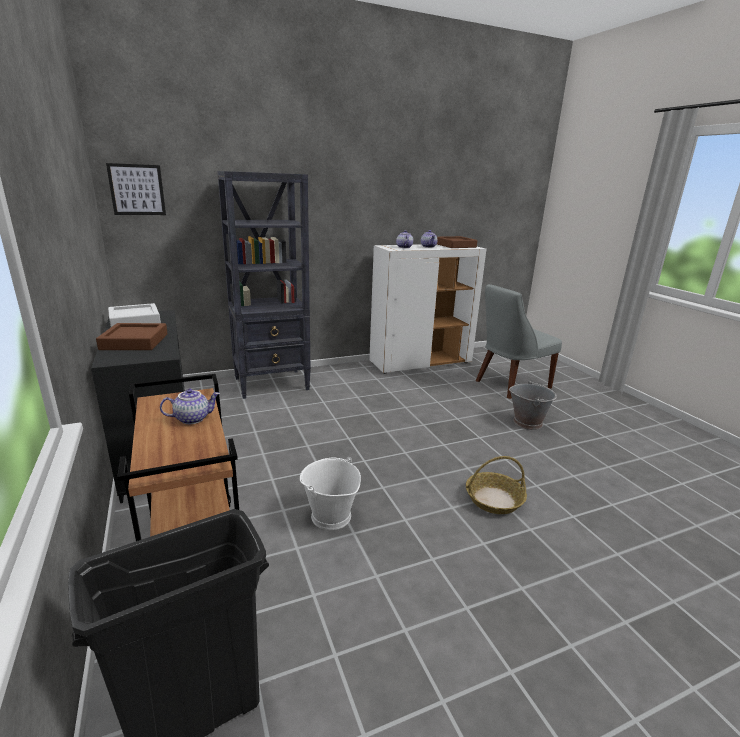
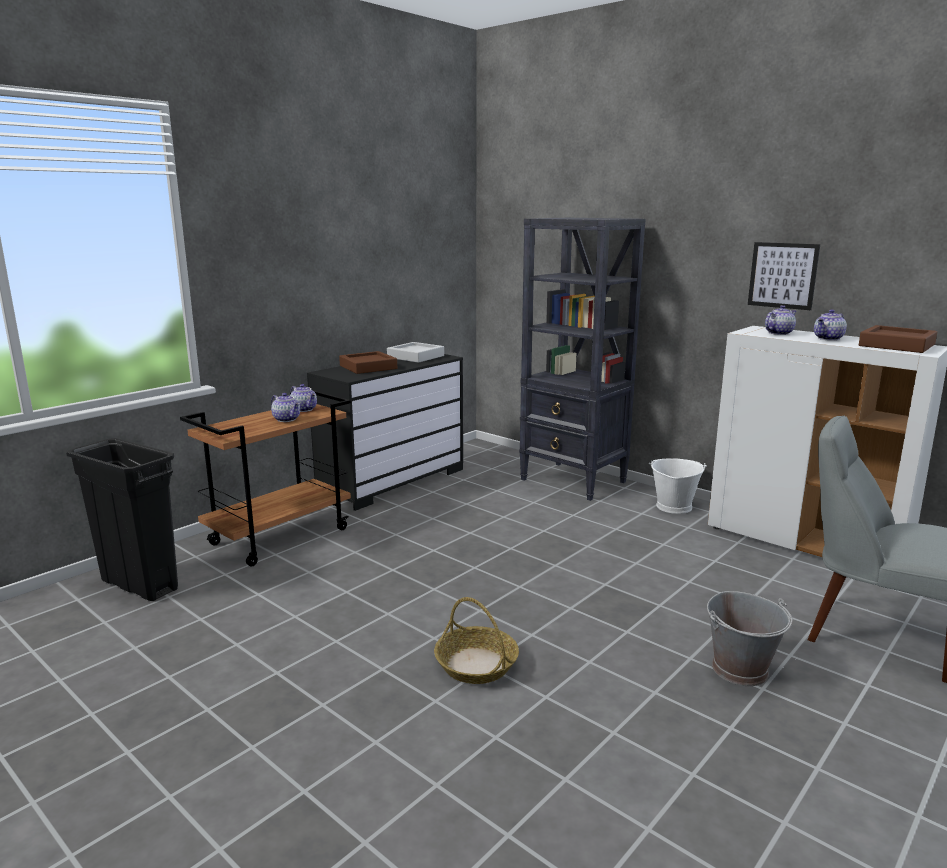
camera: 65 degrees right, 5 degrees down
picture [106,163,166,215] -> picture moved to [748,242,820,310]
white bucket [300,457,361,530] -> white bucket moved to [649,458,707,514]
none -> teapot [290,384,317,412]

